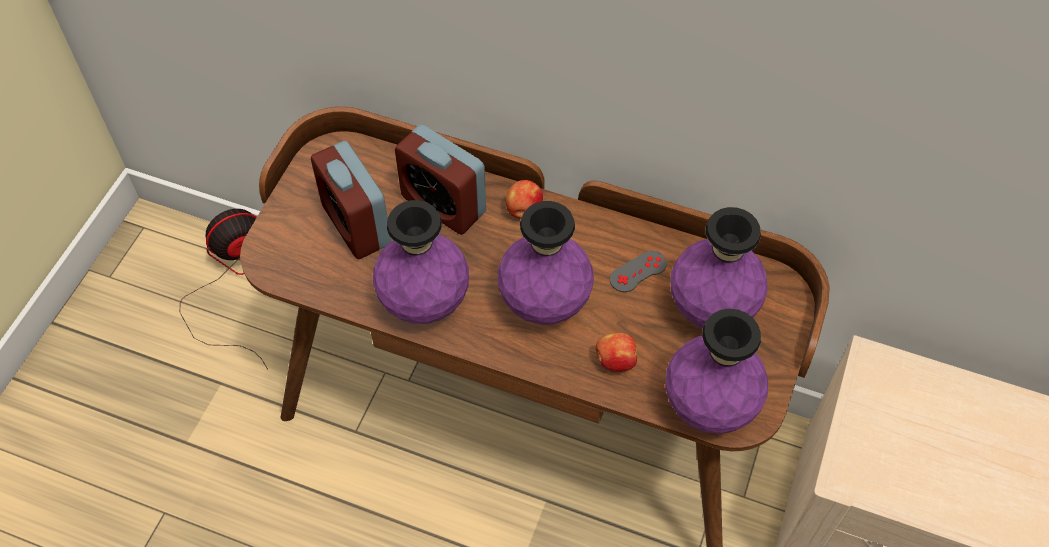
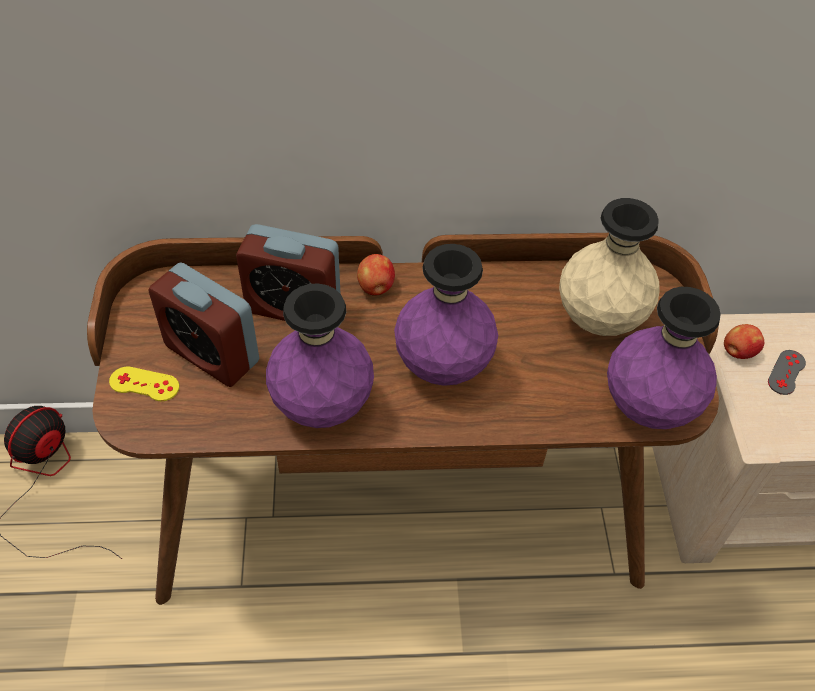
camera: 25 degrees left, 5 degrees down
apple [596,332,637,372] -> apple moved to [724,324,764,359]
grey game controller [610,251,667,292] -> grey game controller moved to [768,350,806,395]
purple vase [671,207,768,328] -> beige vase [559,198,660,336]
none -> yellow game controller [109,366,179,401]

